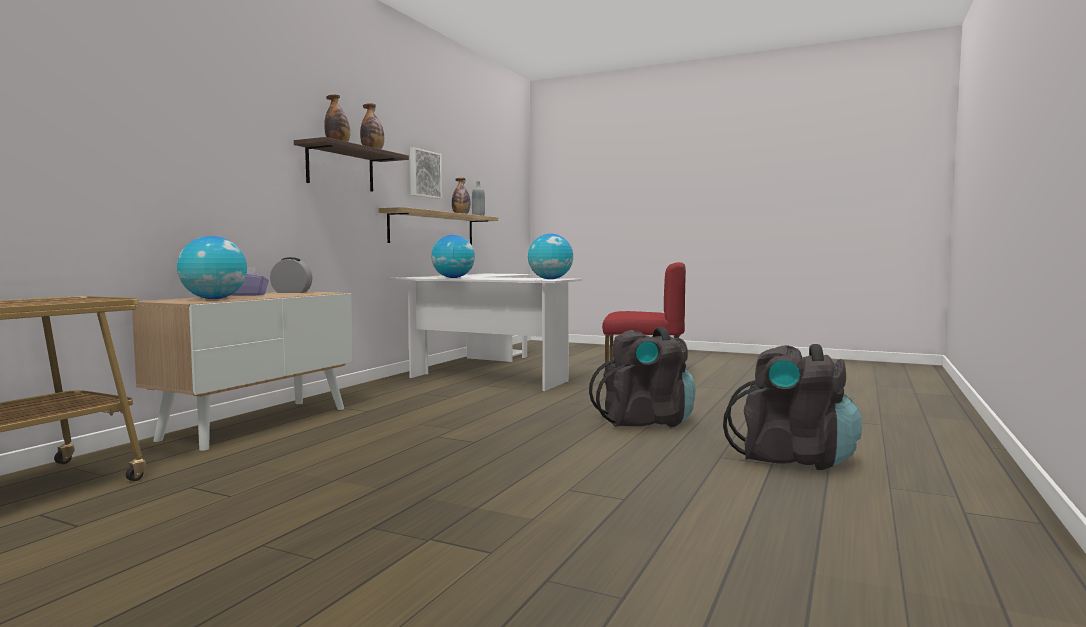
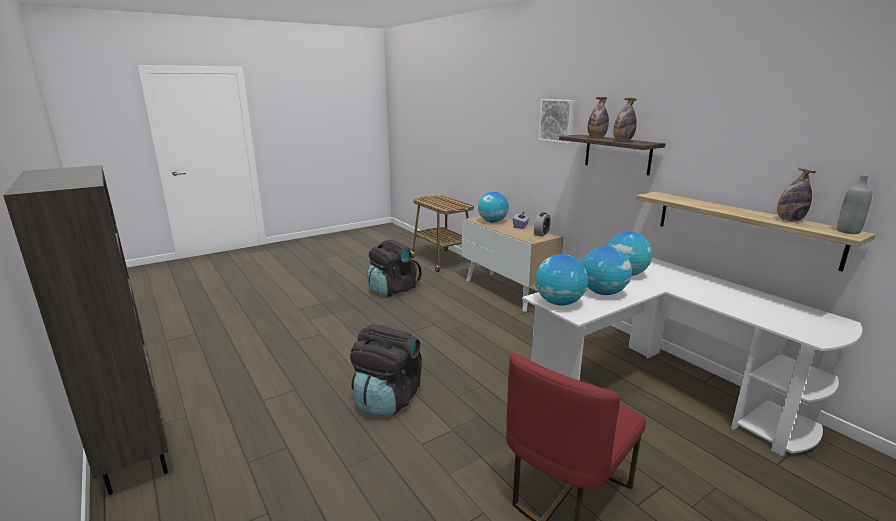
camera: 120 degrees right, 15 degrees up
picture [410,148,442,199] -> picture moved to [538,99,575,144]
black backpack [723,344,862,470] -> black backpack moved to [367,240,422,297]
none -> brown bookcase [3,165,168,495]
none -> globe [582,246,632,295]

